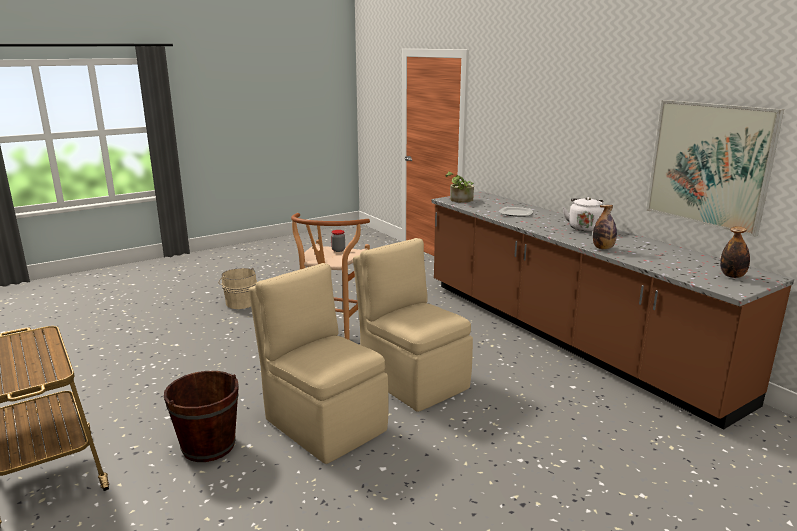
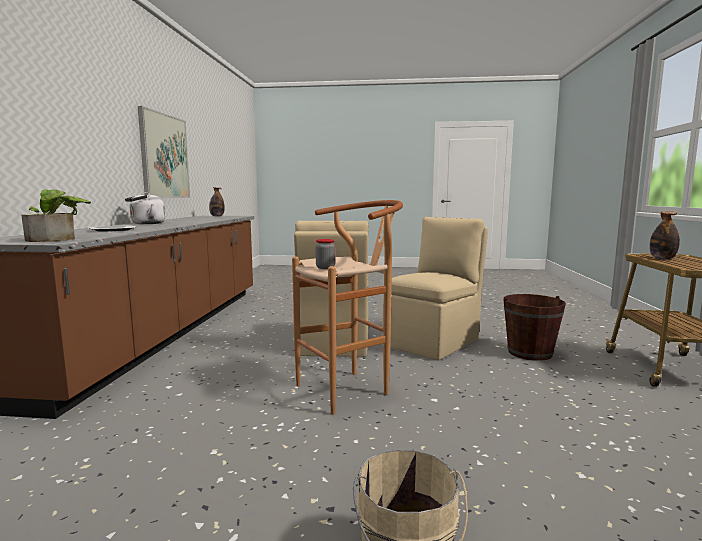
camera: 140 degrees left, 10 degrees down
beige chair [249,263,389,464] -> beige chair turned 135 degrees counterclockwise [383,217,488,360]
bottle [593,205,617,250] -> bottle moved to [650,211,680,260]

